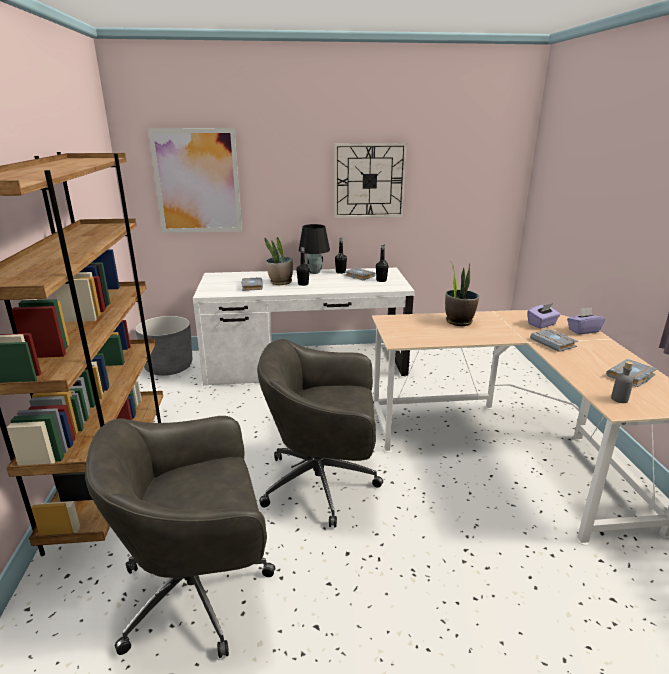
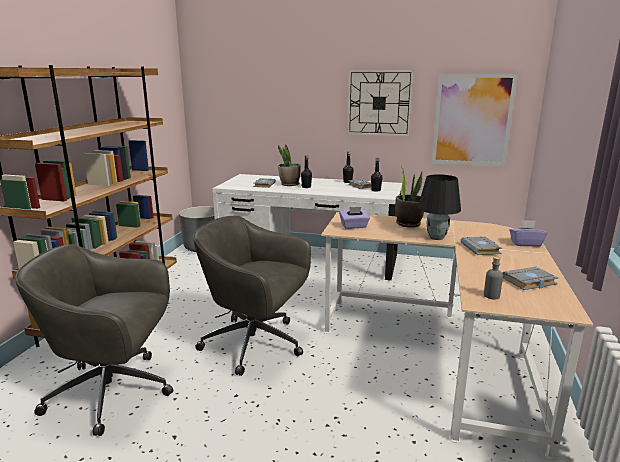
camera: 20 degrees right, 5 degrees down
picture [148,128,242,233] -> picture moved to [432,73,518,166]
black table lamp [299,224,330,274] -> black table lamp moved to [418,174,461,240]
purple tissue box [527,303,561,329] -> purple tissue box moved to [339,207,370,229]

